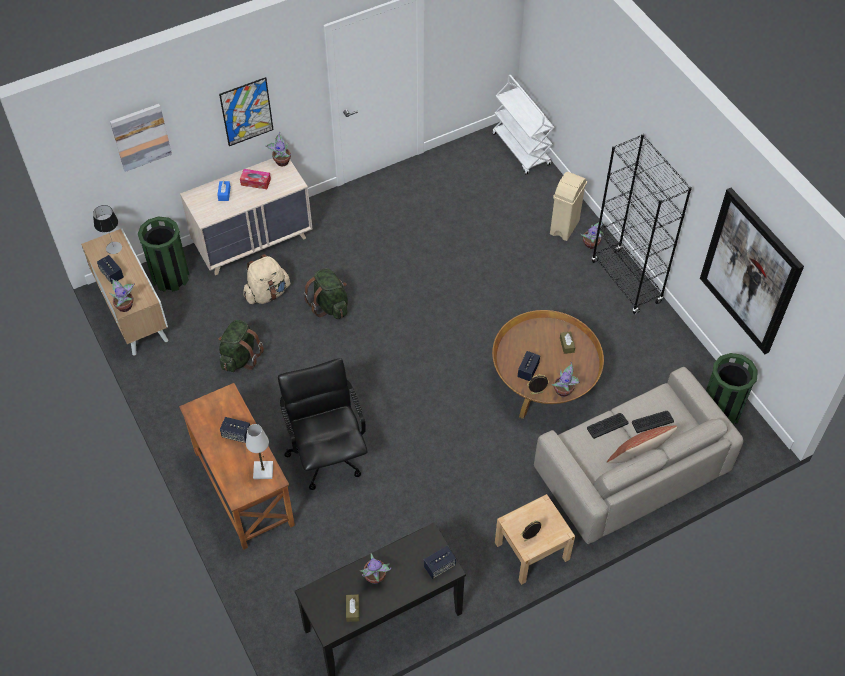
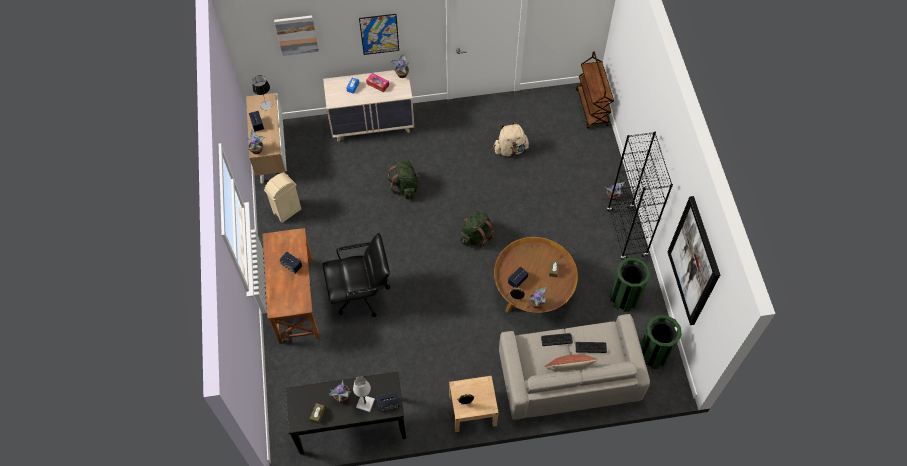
camera: 20 degrees right, 5 degrees up
green trash can [138,217,189,292] -> green trash can moved to [610,258,651,312]
green backpack [219,320,264,372] -> green backpack moved to [460,210,494,248]
beige backpack [243,254,290,304] -> beige backpack moved to [494,122,529,156]
white table lamp [246,424,273,479] -> white table lamp moved to [353,376,375,412]
black office chair [278,358,367,490] -> black office chair turned 75 degrees clockwise [322,233,390,317]
white cart [492,75,554,175] -> brown cart [576,51,614,129]
beige trash can [550,172,587,241] -> beige trash can moved to [264,173,301,223]

